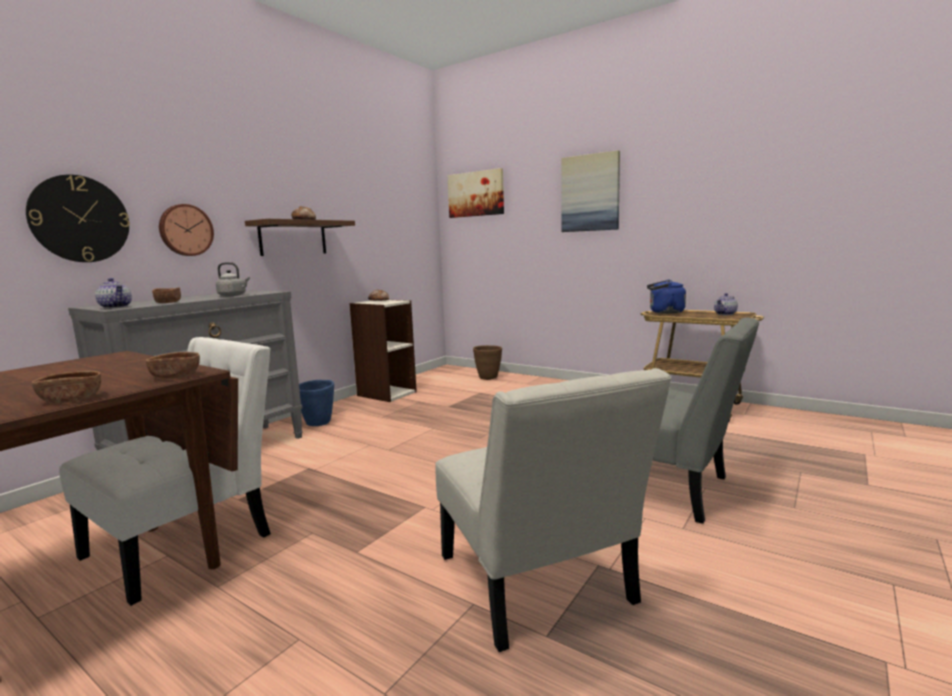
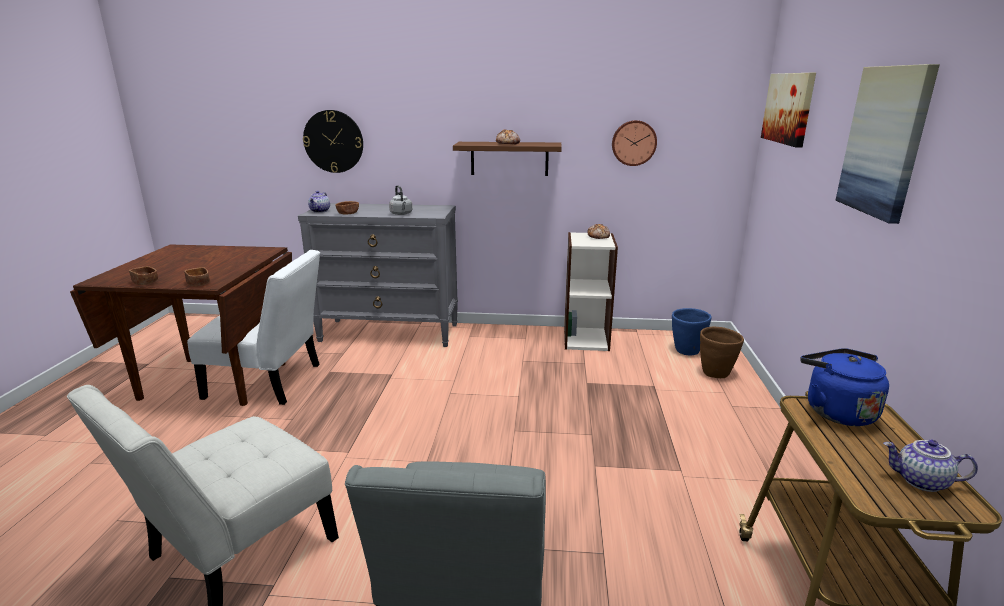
camera: 60 degrees right, 10 degrees up
wall clock [159,204,214,256] -> wall clock moved to [612,120,657,166]
blue planter [299,380,334,426] -> blue planter moved to [672,308,711,356]

